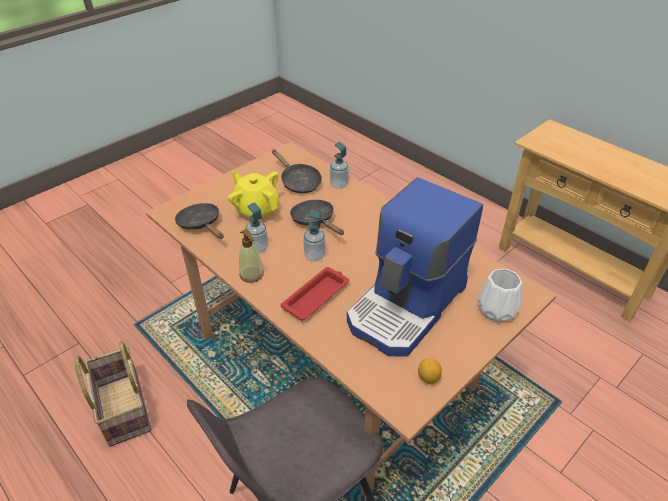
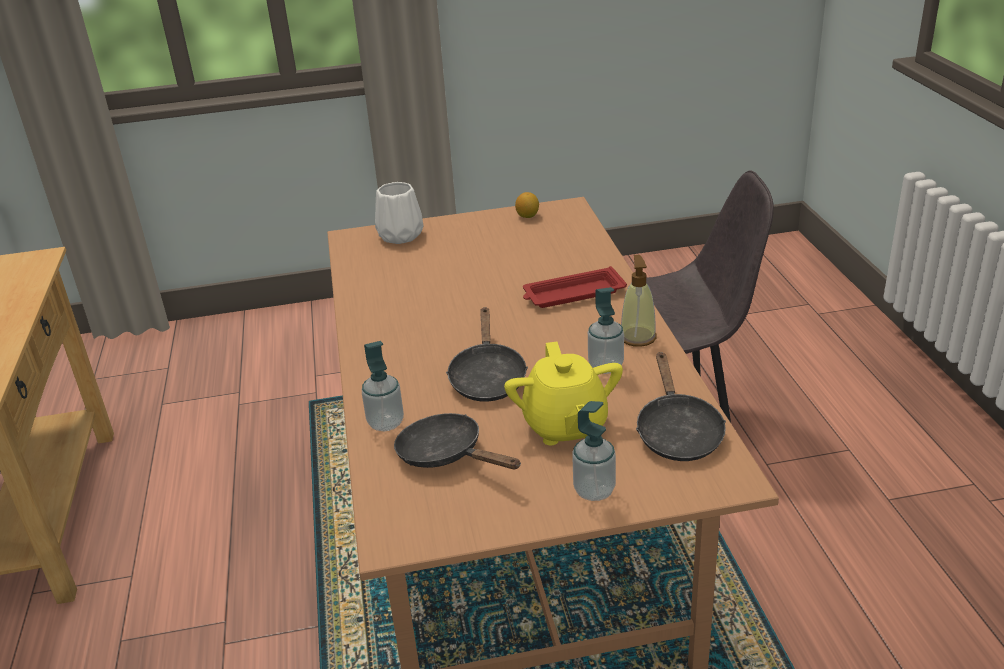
camera: 145 degrees left, 10 degrees down
basket [75,341,151,447] -> none
black frying pan [272,149,322,193] -> black frying pan turned 45 degrees counterclockwise [394,413,521,470]
soap dispenser [303,210,326,261] -> soap dispenser moved to [572,401,616,501]
coffee machine [347,177,483,357] -> none

